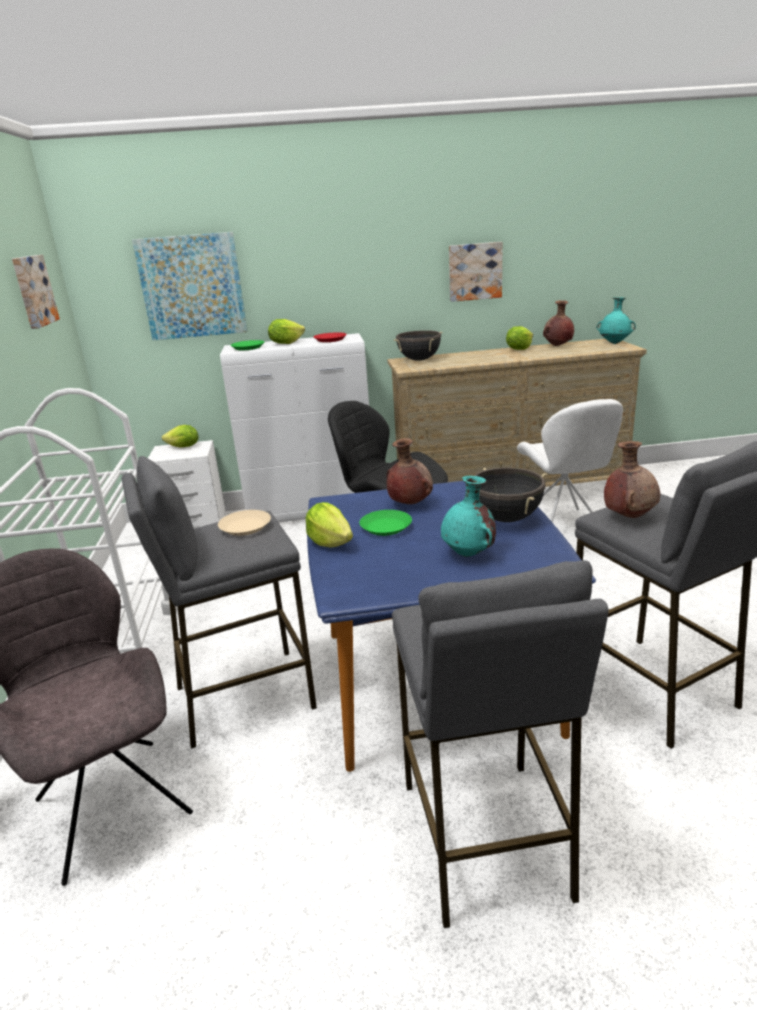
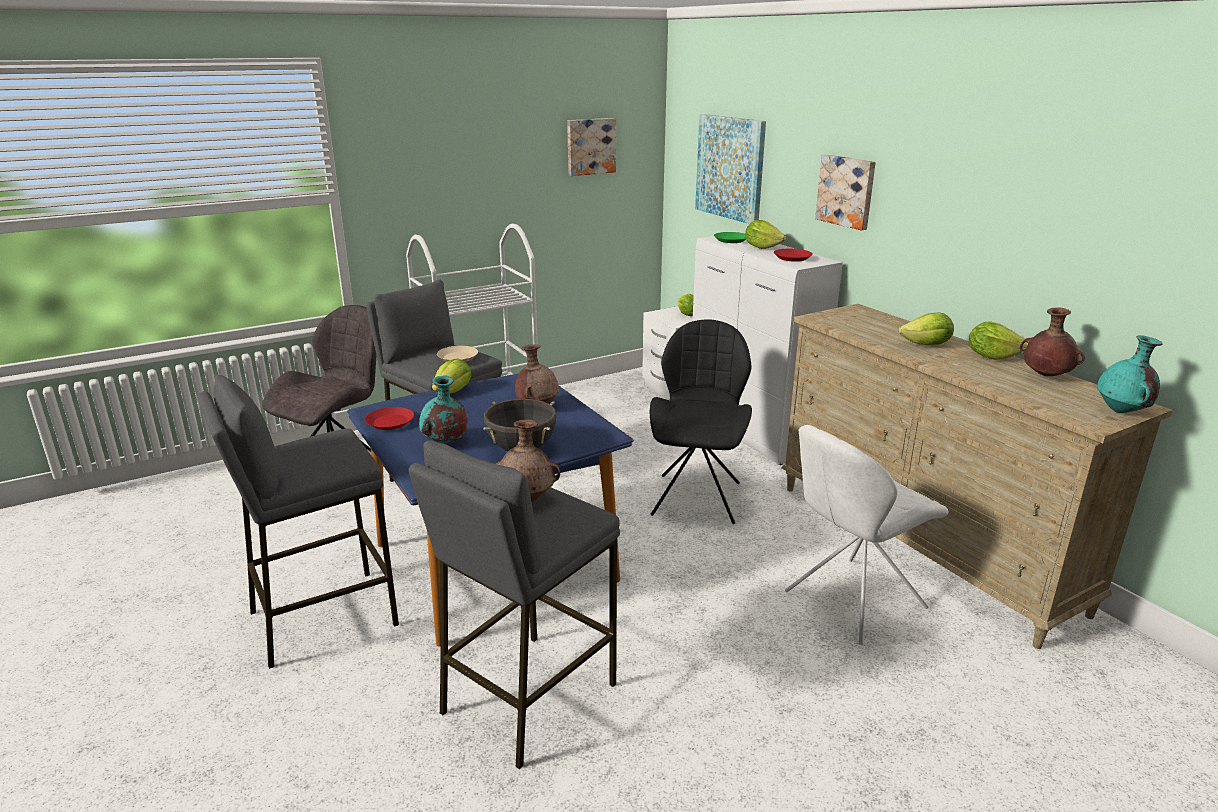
camera: 65 degrees right, 0 degrees up
green plate [359,510,412,536] -> none
black cooking pot [394,330,443,361] -> none
picture [449,242,503,302] -> picture moved to [815,154,876,231]
none -> red plate [365,407,414,430]
none -> lettuce [899,312,954,346]

